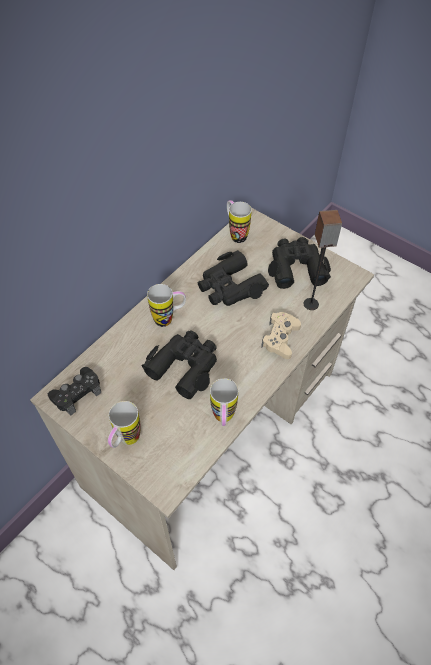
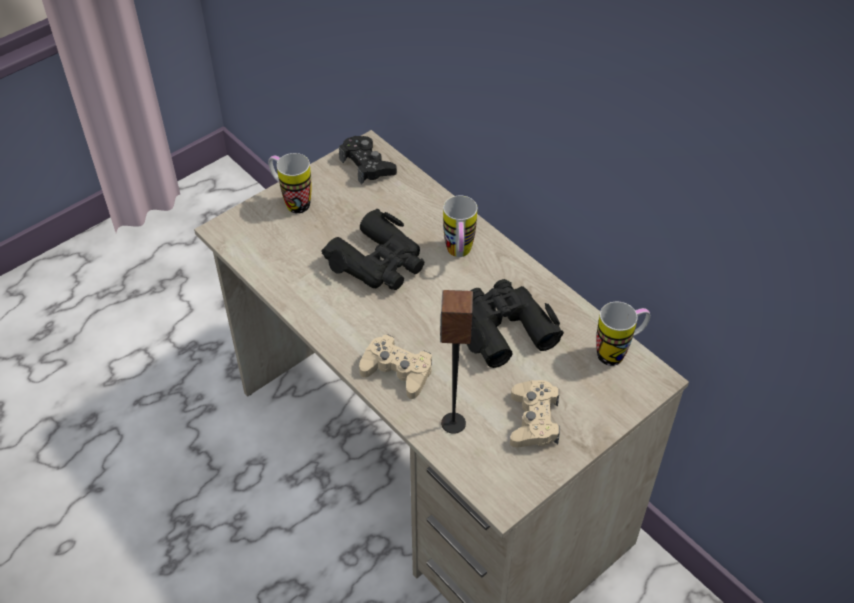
camera: 100 degrees right, 5 degrees down
mug [210,378,238,426] -> none
black binoculars [268,237,331,289] -> beige game controller [510,380,560,448]

